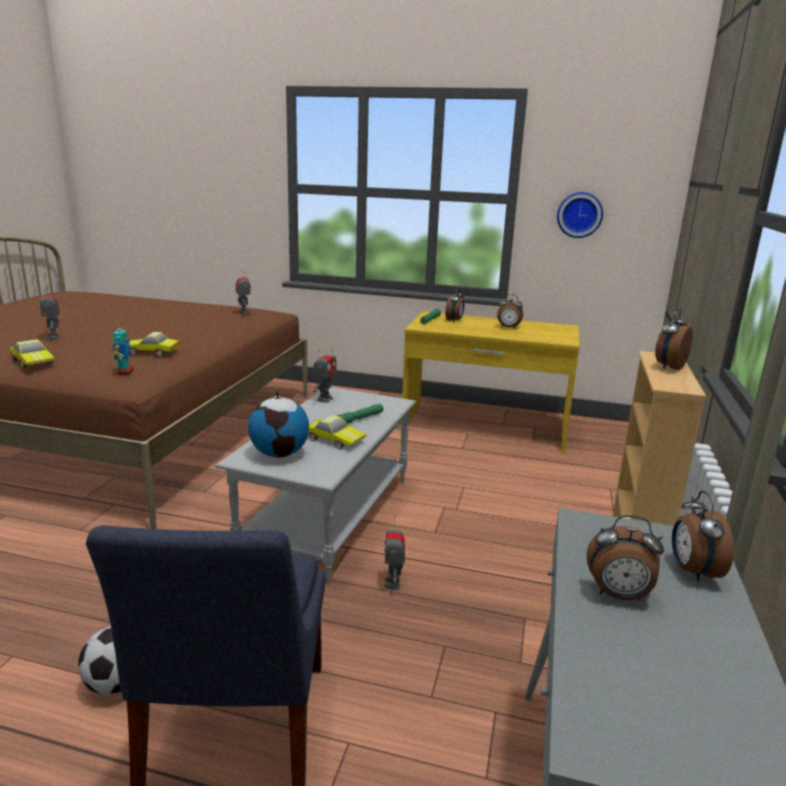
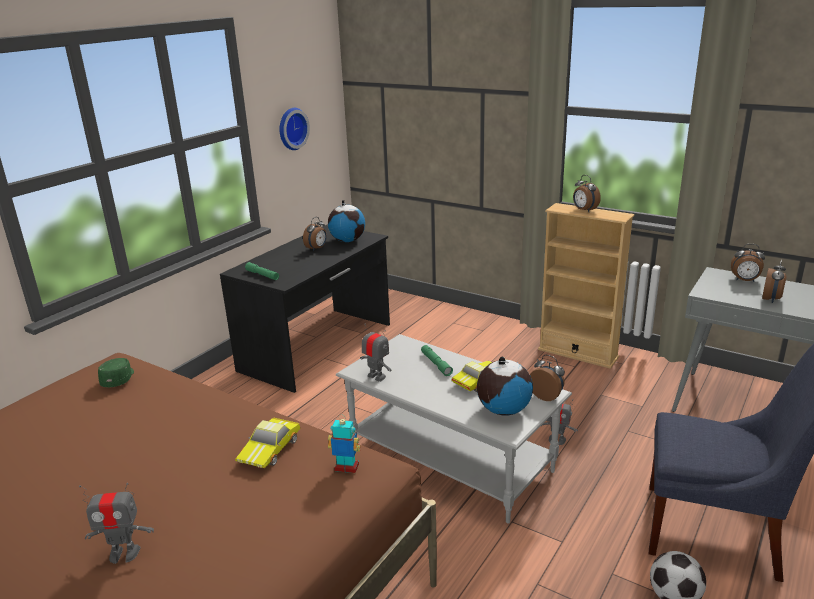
camera: 70 degrees left, 5 degrees up
toy car [9,339,55,368] -> none
toy robot [236,272,251,315] -> green cap [98,358,134,387]
yellow desk [401,311,580,453] -> black desk [220,224,390,393]
alarm clock [445,287,464,322] -> alarm clock moved to [530,355,565,401]
none -> globe [328,200,365,242]

